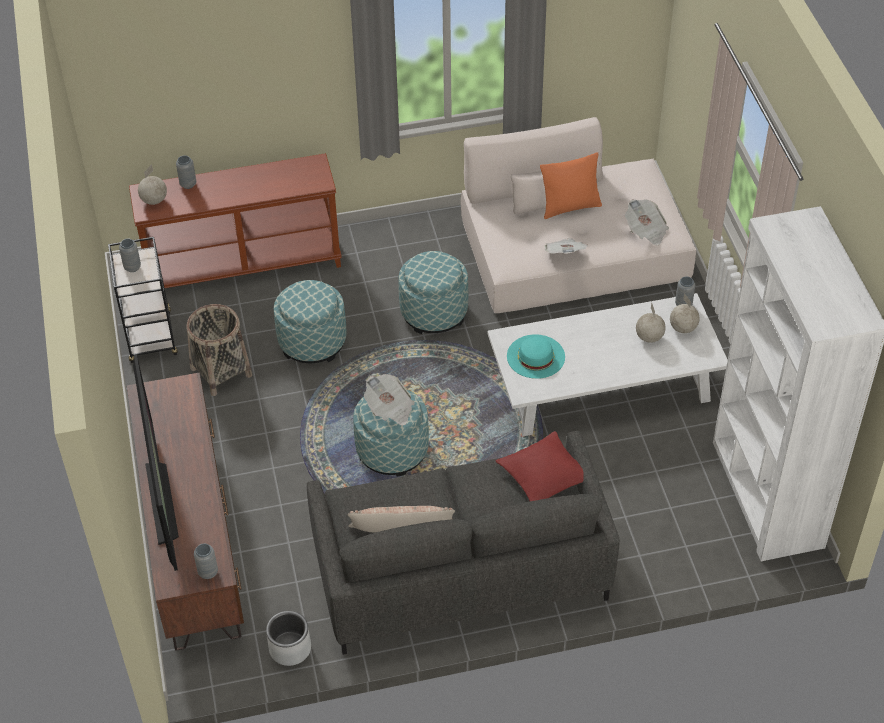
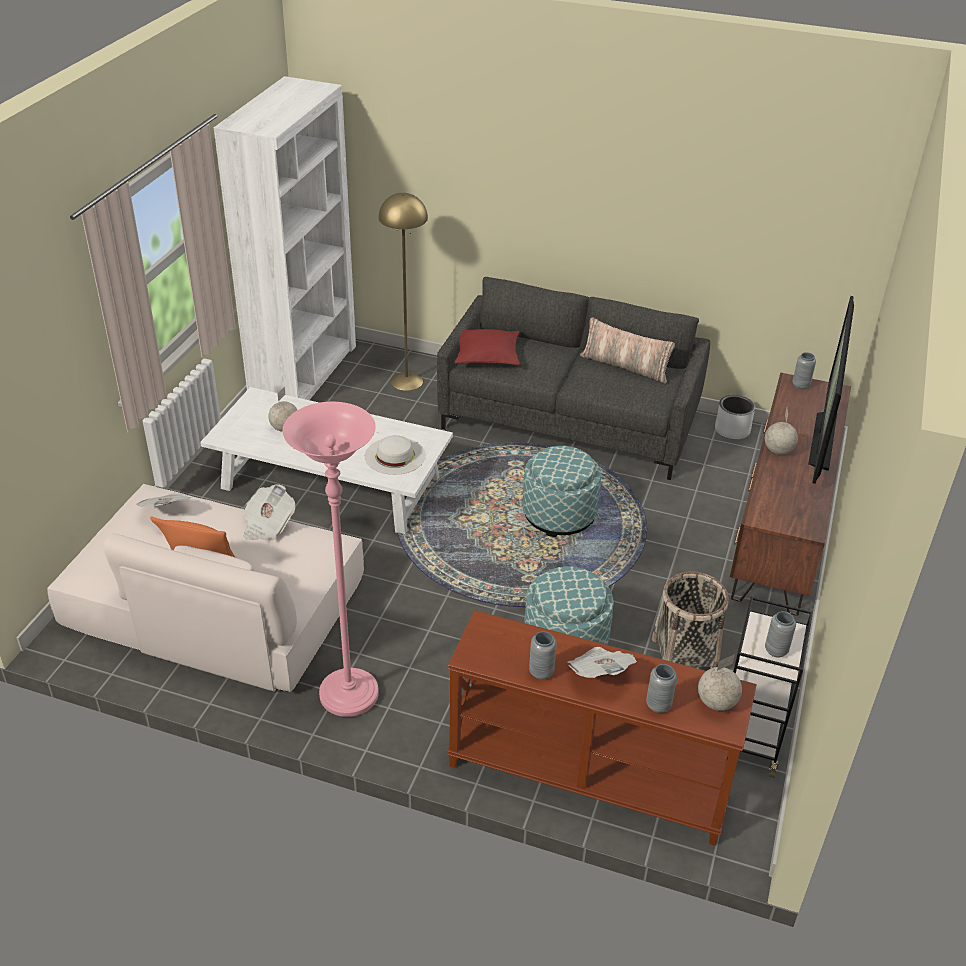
camera: 150 degrees left, 10 degrees down
newspaper [364,374,415,425] -> newspaper moved to [567,647,637,678]
ottoman [399,251,468,334] -> none
turquoise hat [507,334,565,379] -> white hat [365,435,426,475]
globe [670,293,700,333] -> globe moved to [765,408,798,454]
grey vase [675,277,695,306] -> grey vase moved to [529,631,557,680]
none -> pink floor lamp [282,402,379,717]
none -> yellow floor lamp [379,193,428,391]

